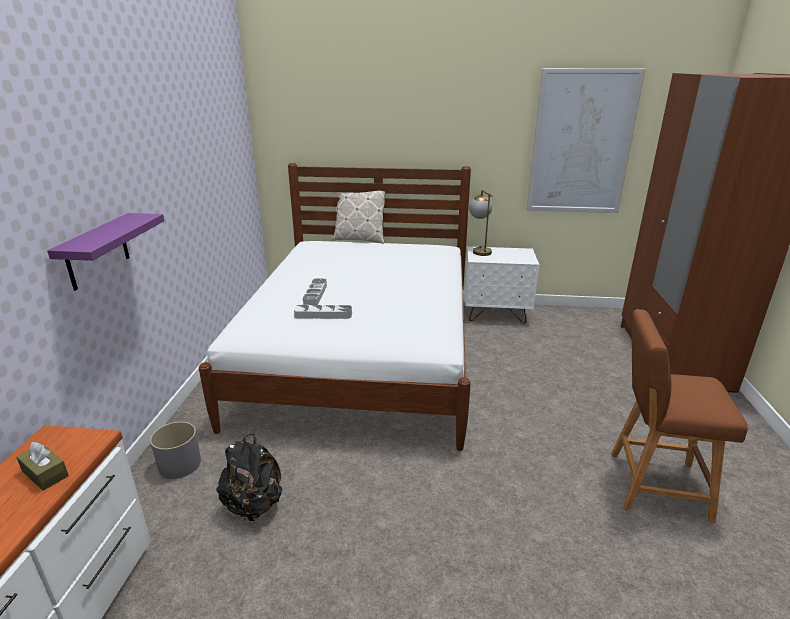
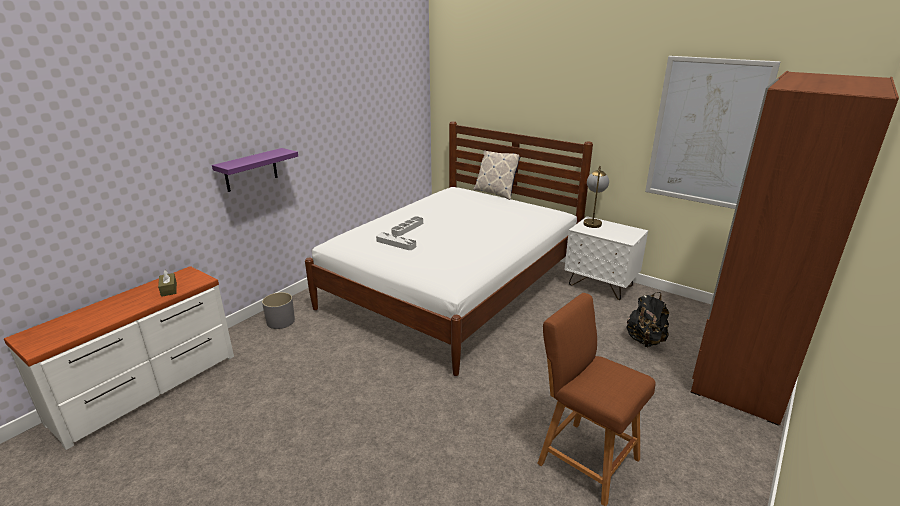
camera: 30 degrees right, 0 degrees up
black backpack [216,434,282,521] -> black backpack moved to [626,292,669,347]

